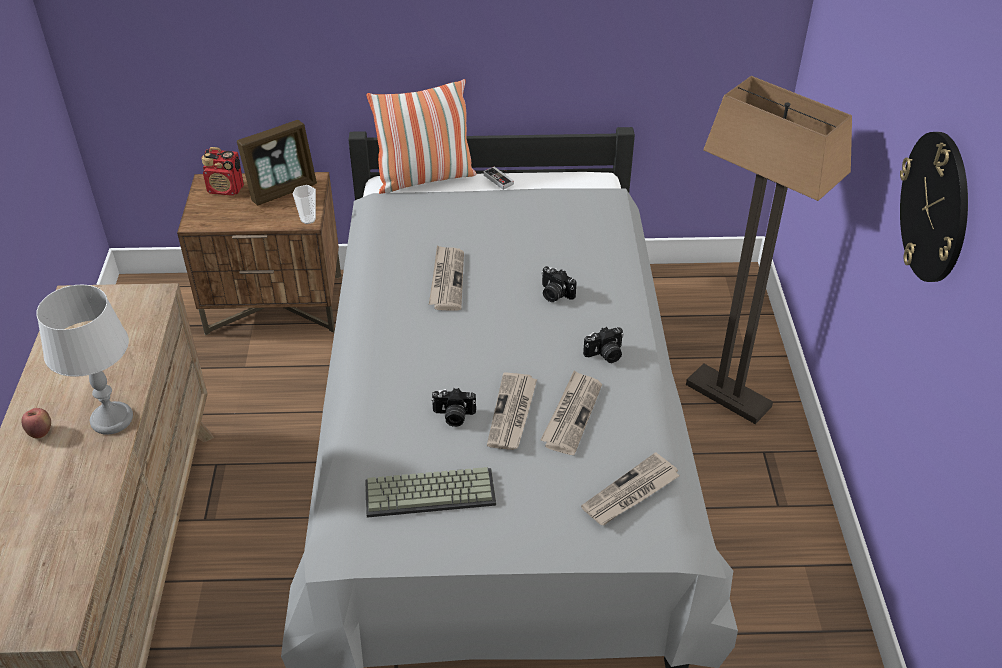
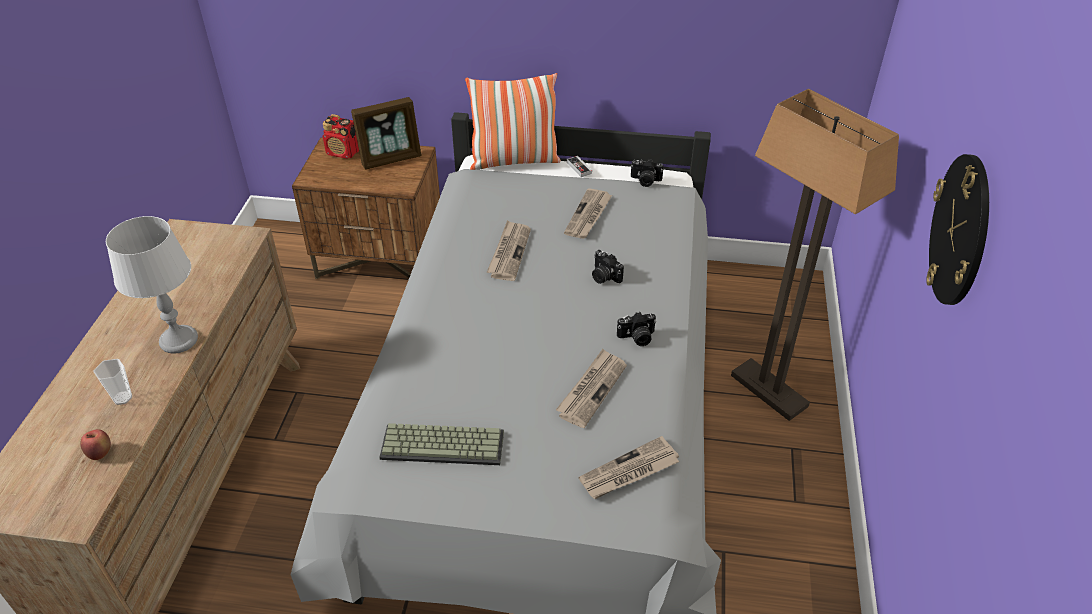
camera: 10 degrees right, 0 degrees up
apple [21,408,51,439] -> apple moved to [80,429,111,460]
cup [292,185,316,224] -> cup moved to [93,359,132,405]
camera [431,388,476,427] -> camera moved to [631,159,664,187]
newspaper [487,372,537,450] -> newspaper moved to [564,188,612,239]

